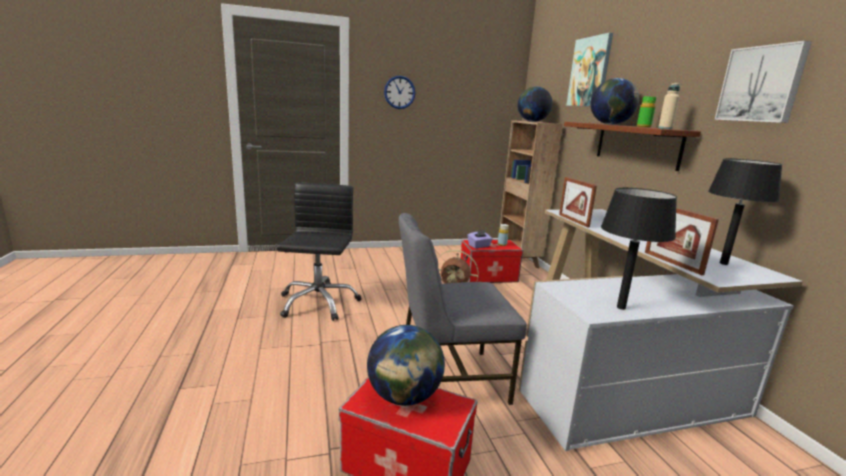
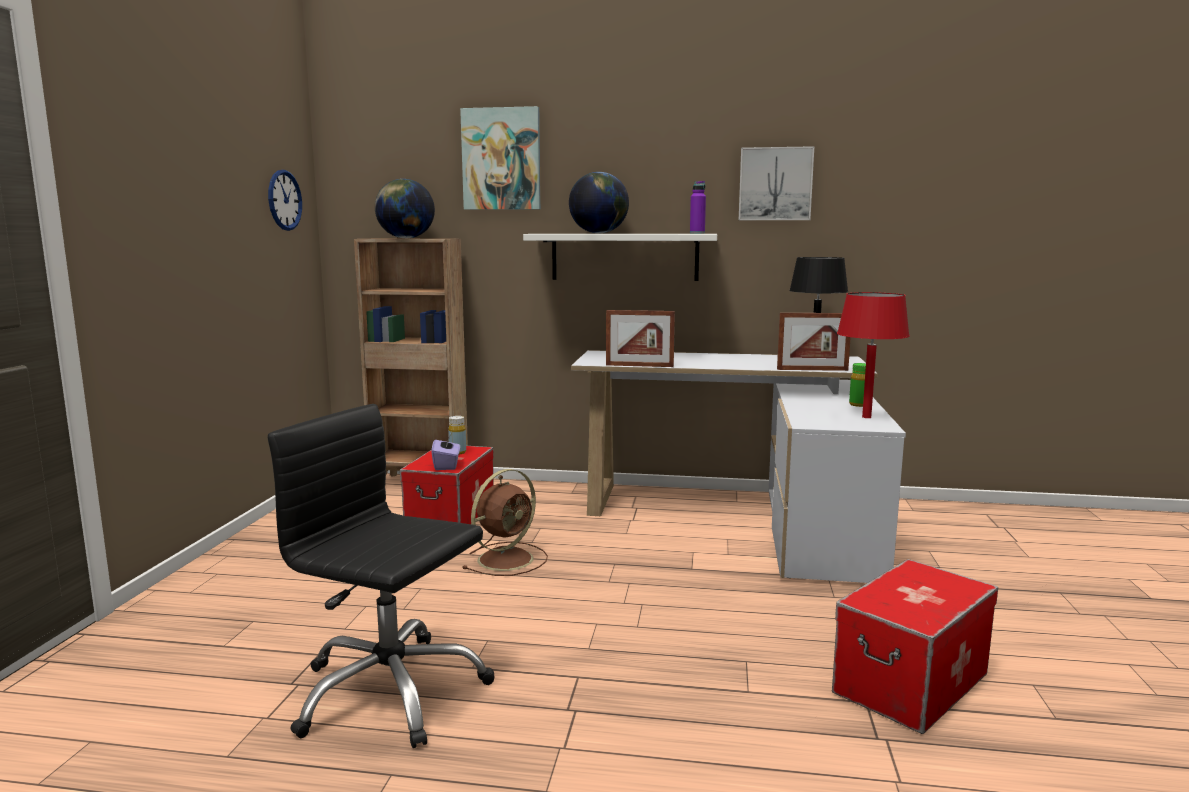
camera: 65 degrees left, 5 degrees down
globe [367,325,445,406] -> none
wall clock [384,76,415,109] -> wall clock moved to [268,170,302,231]
grey chair [399,213,527,405] -> none
brown shelf [564,122,701,171] -> white shelf [523,234,717,281]
black table lamp [601,188,677,310] -> red table lamp [837,292,910,418]
green bottle [637,97,656,127] -> green bottle moved to [849,363,866,407]
beige bottle [658,83,680,129] -> purple bottle [690,181,706,234]

